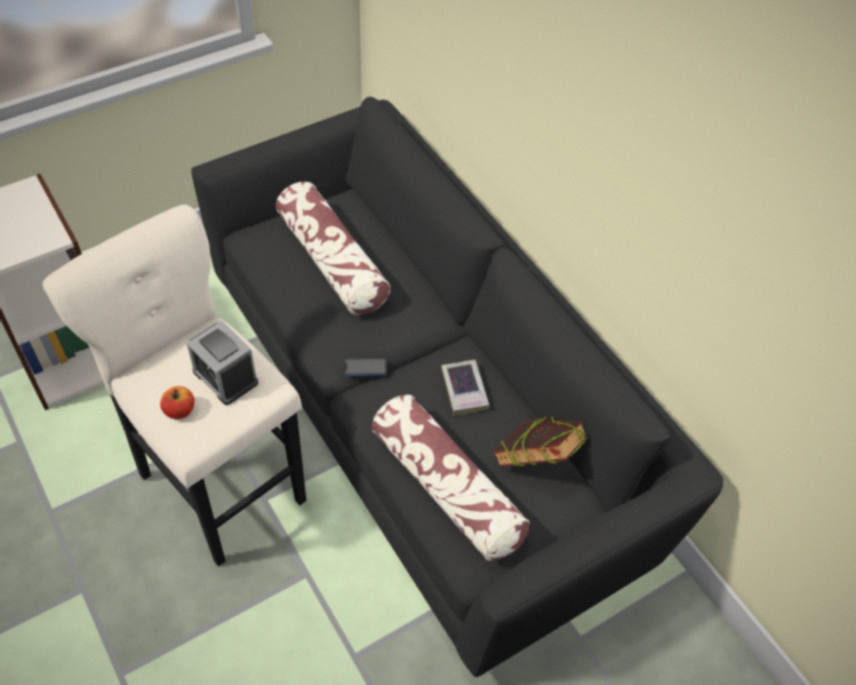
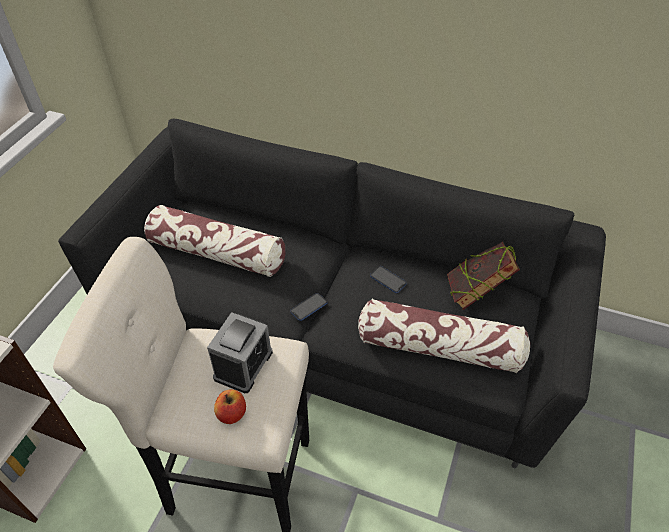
camera: 35 degrees left, 5 degrees down
alarm clock [187,320,258,405] -> alarm clock turned 75 degrees counterclockwise [207,312,273,393]
book [441,360,489,416] -> phone [370,266,406,293]

